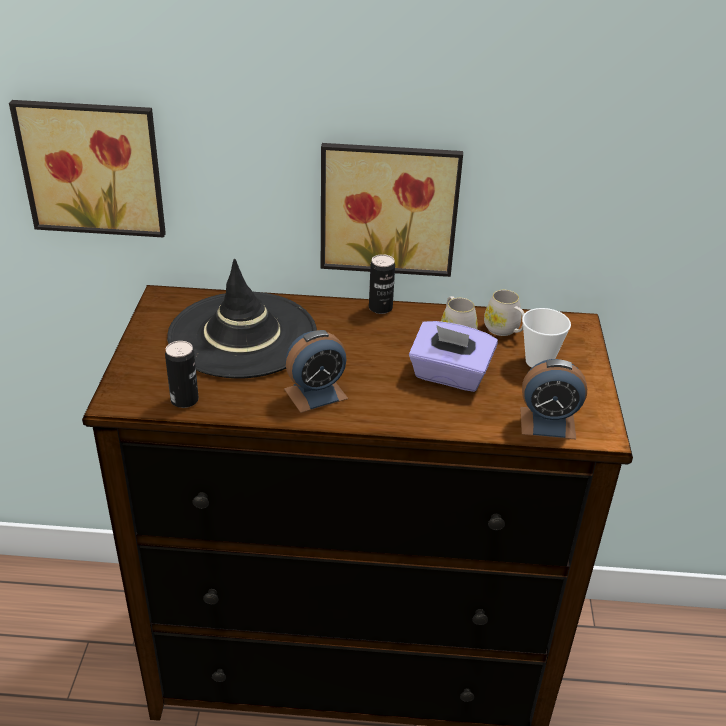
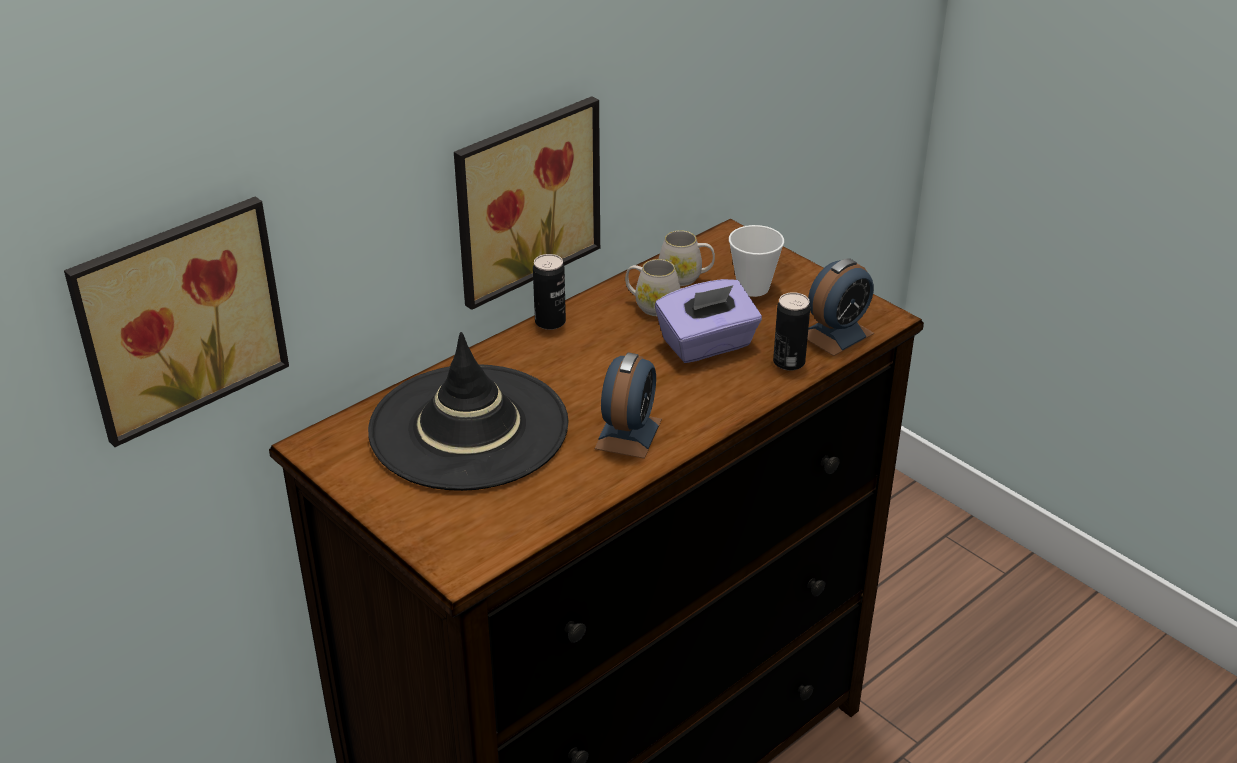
camera: 45 degrees left, 0 degrees up
can [165,341,199,408] -> can moved to [773,292,810,371]

